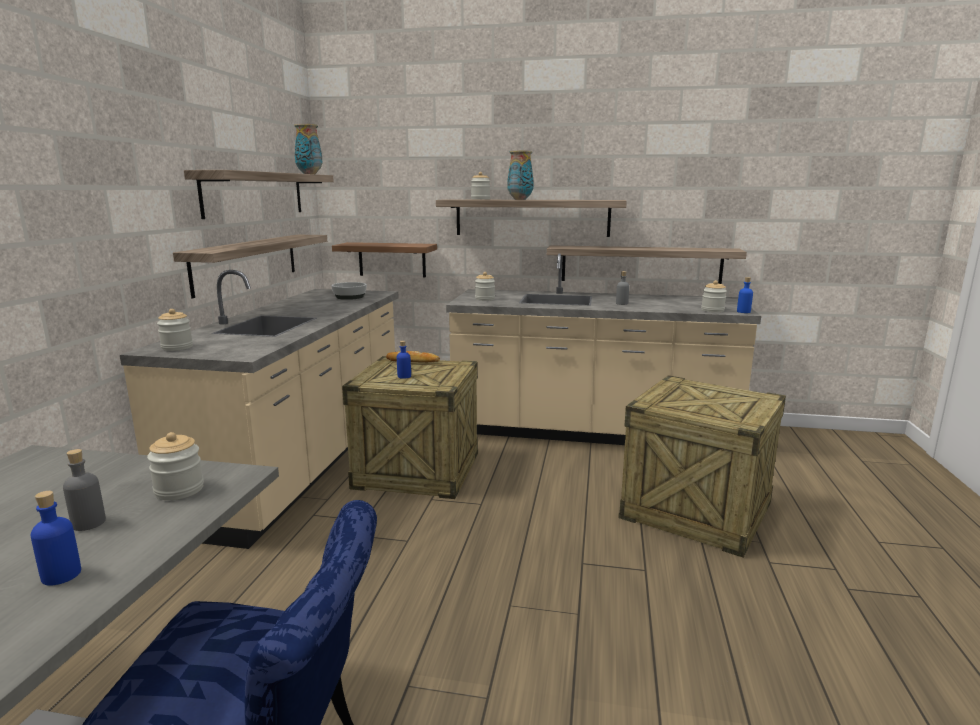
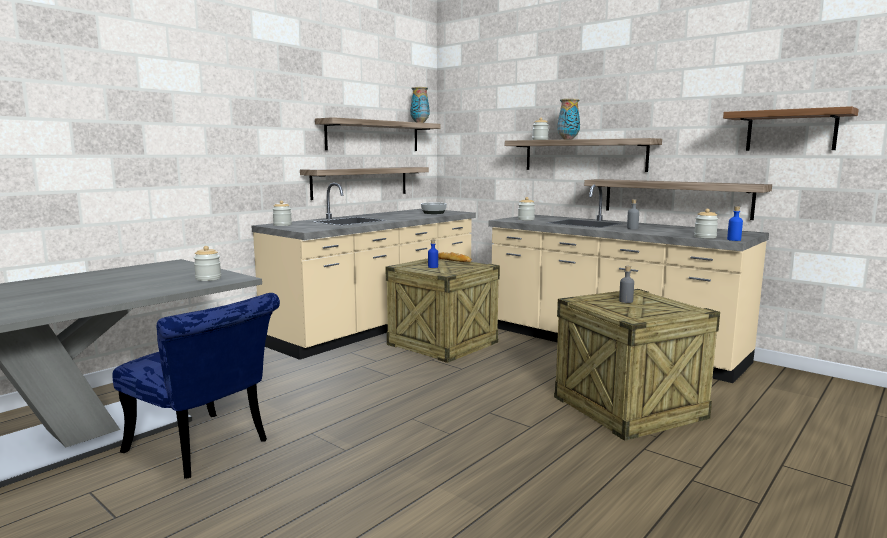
camera: 30 degrees right, 5 degrees down
blue bottle [30,491,81,586] -> none
grey bottle [63,449,106,531] -> grey bottle moved to [619,266,634,303]
shelf [332,242,437,277] -> shelf moved to [723,106,859,151]

